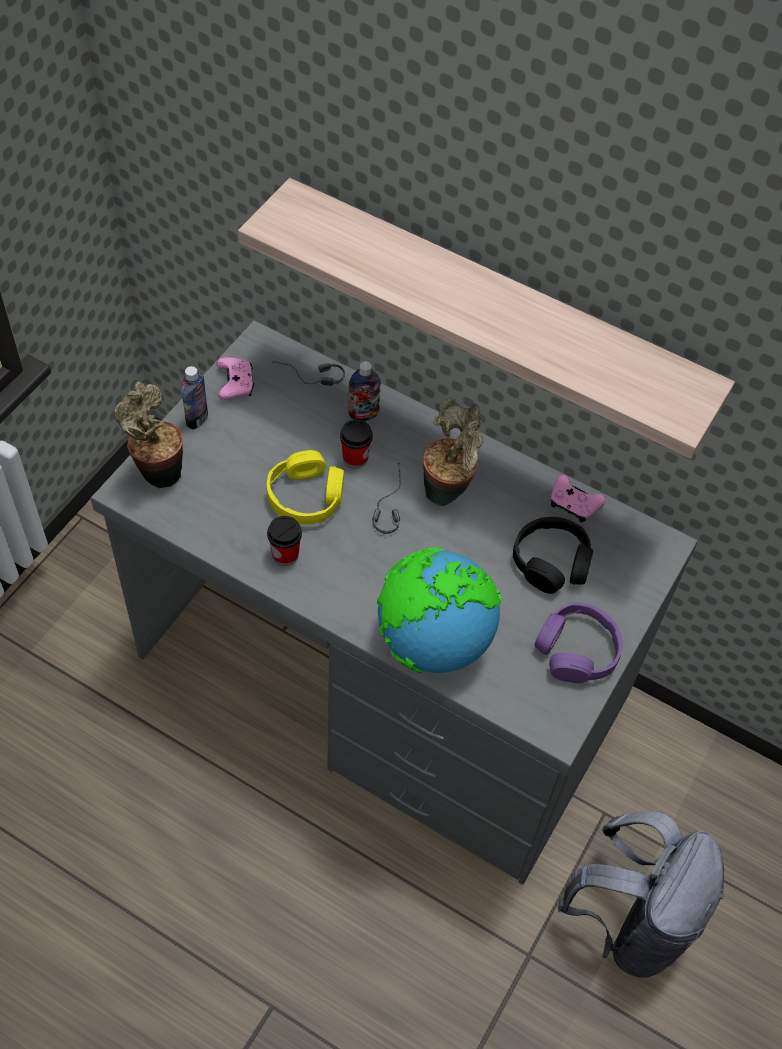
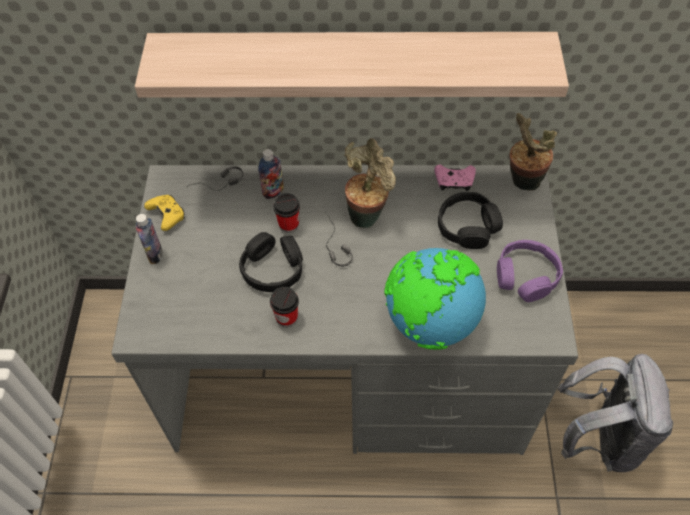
camera: 25 degrees left, 0 degrees up
potted plant [114,382,183,488] -> potted plant moved to [509,113,557,191]
pink game controller [216,357,254,400] -> yellow game controller [144,195,184,231]
yellow headphones [266,450,344,524] -> black headphones [239,232,303,292]

